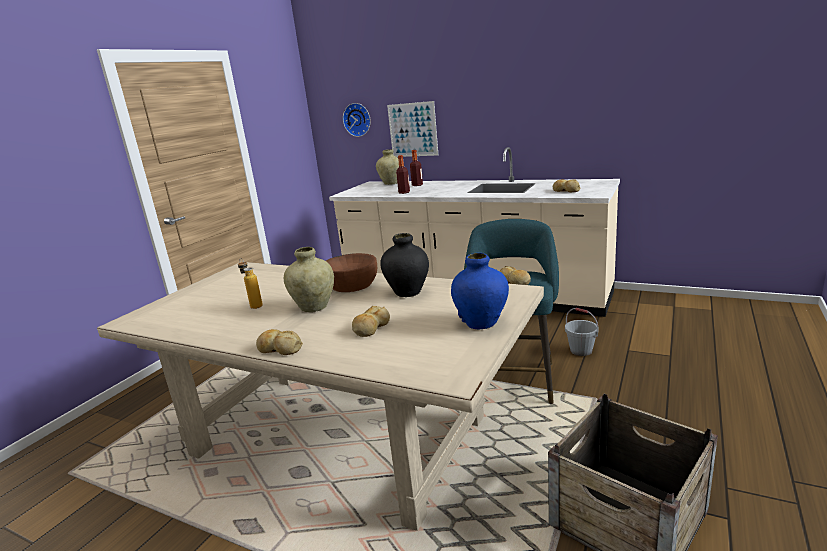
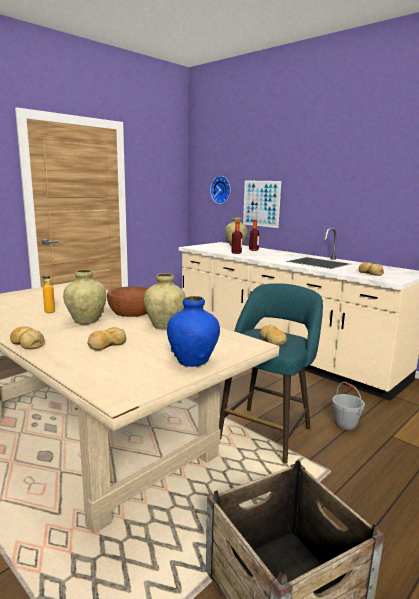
camera: 15 degrees right, 5 degrees down
black vase [380,233,429,297] -> beige vase [143,273,186,330]

